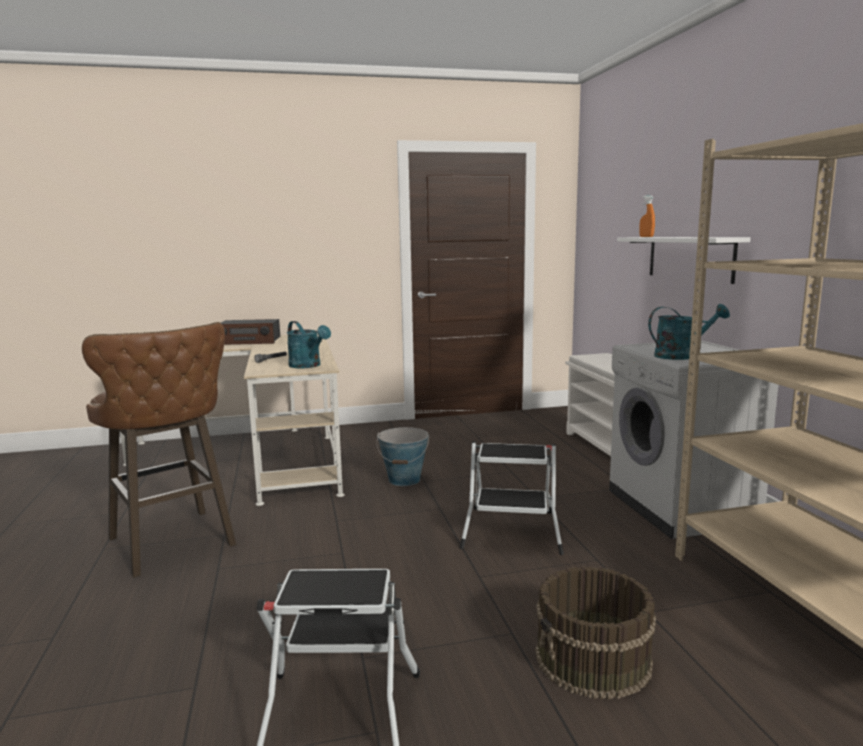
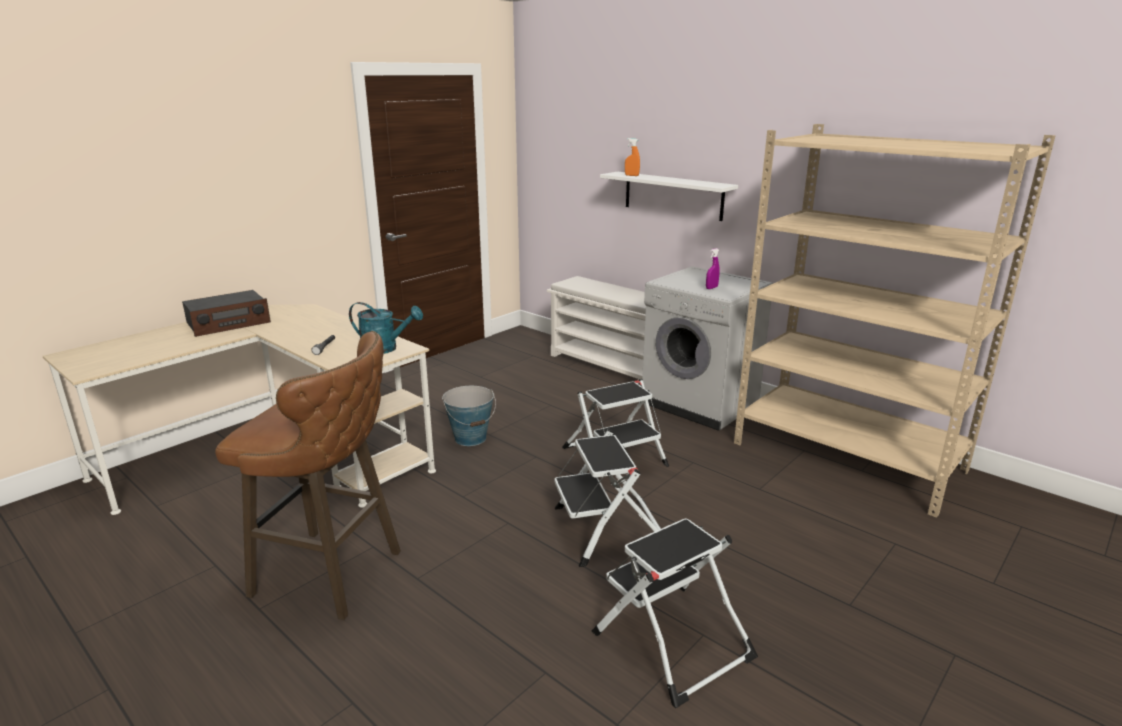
camera: 35 degrees left, 10 degrees up
brown bucket [535,566,656,700] -> none
turquoise watering can [648,304,730,360] -> purple spray bottle [706,248,720,289]
none -> step ladder [555,429,661,567]

